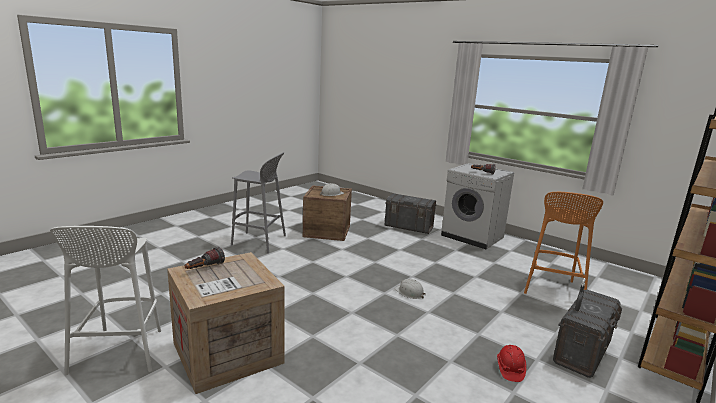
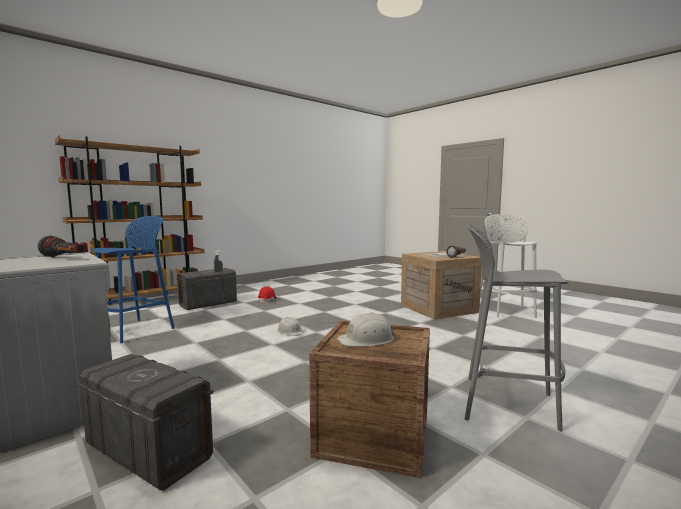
camera: 170 degrees left, 10 degrees down
orange stool [524,192,603,294] -> blue stool [92,216,175,343]

